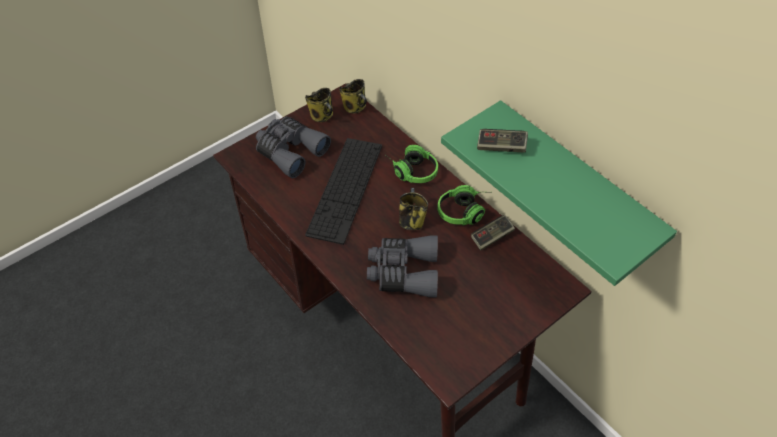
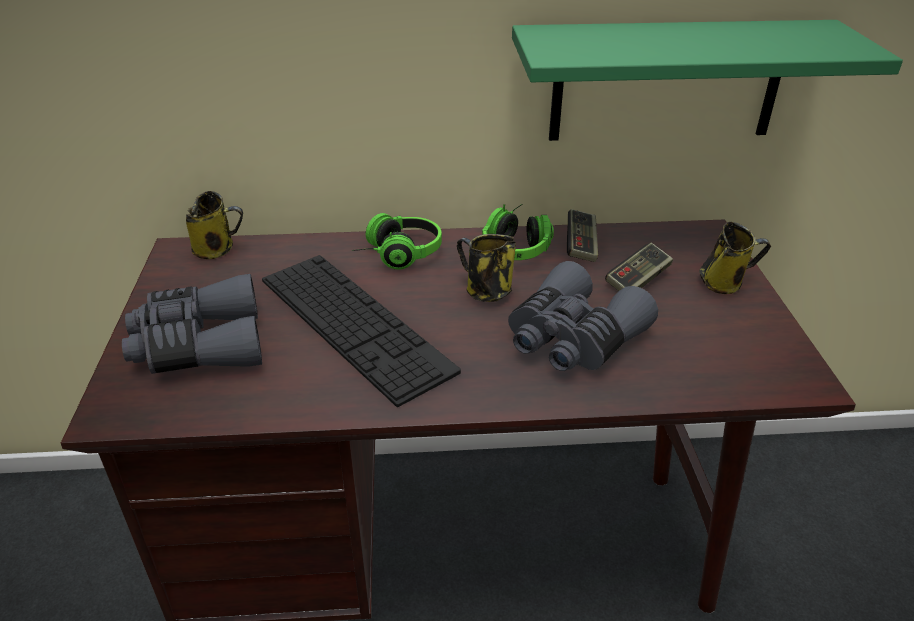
camera: 55 degrees left, 15 degrees down
mug [305,88,333,122] -> mug moved to [699,222,771,294]
game controller [477,129,528,152] -> game controller moved to [605,243,673,291]

